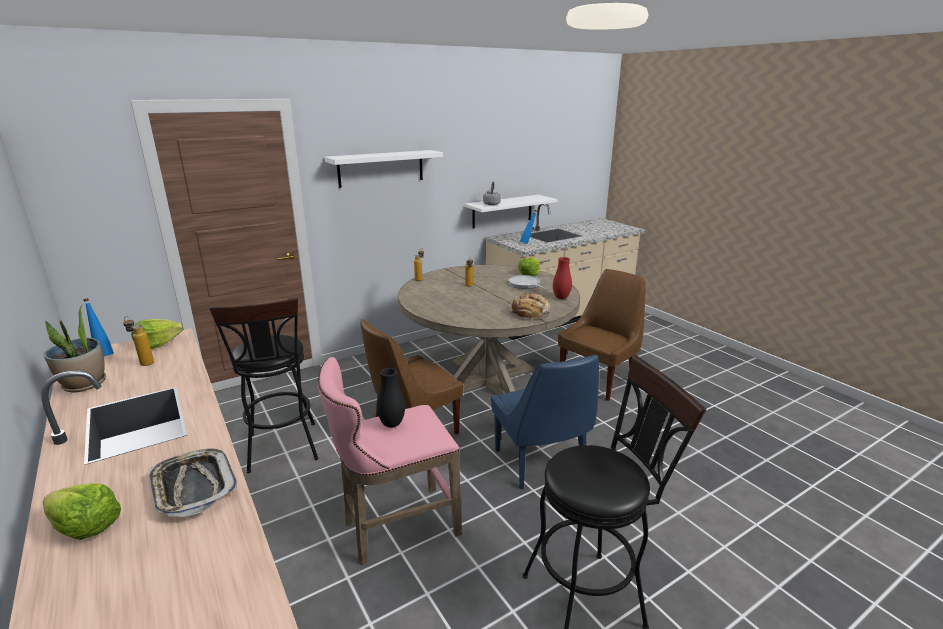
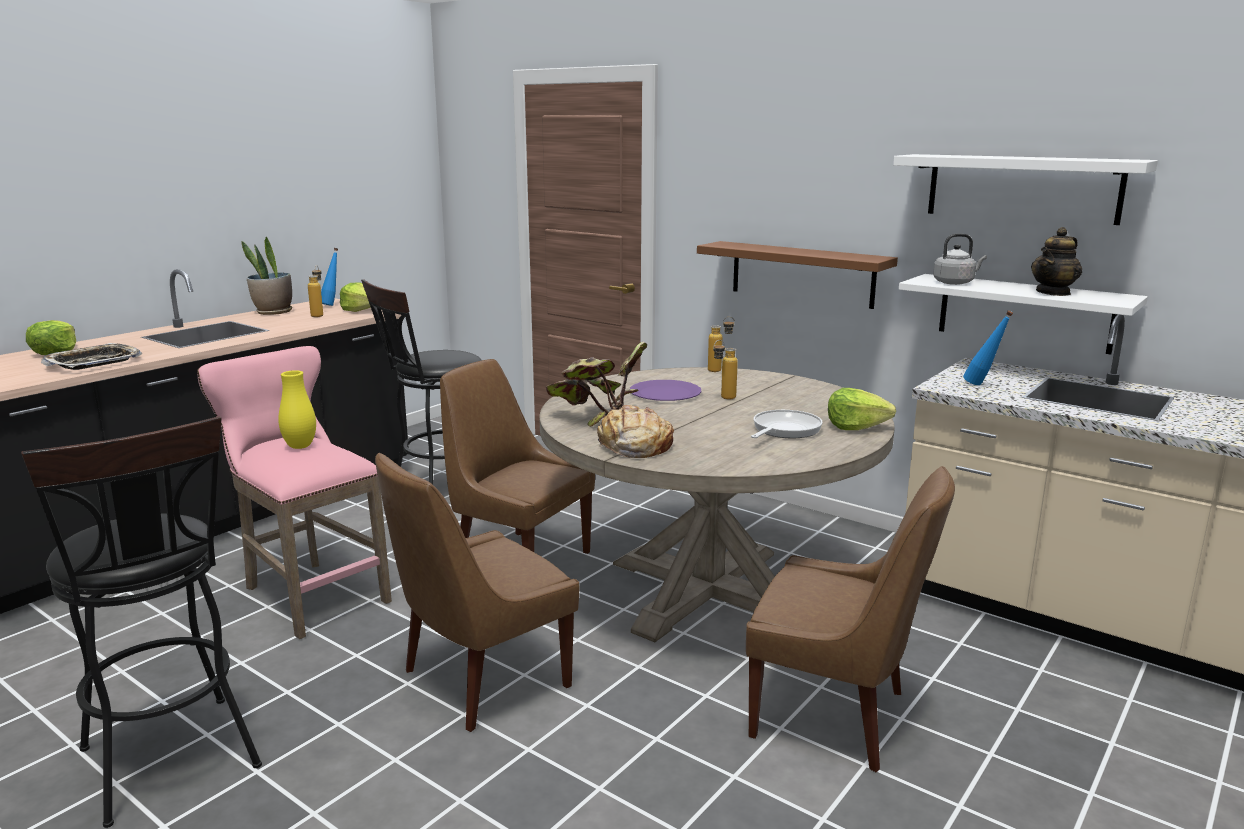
camera: 70 degrees right, 5 degrees down
white shelf [324,150,443,188] -> white shelf moved to [893,154,1158,225]
black vase [377,368,405,428] -> yellow vase [278,370,316,449]
blue chair [491,355,599,489] -> brown chair [375,453,579,732]
red vase [553,257,572,299] -> none
none -> potted plant [546,342,647,427]
none -> purple plate [630,380,701,401]
none -> brown shelf [697,241,898,309]
none -> teapot [1031,227,1082,296]

